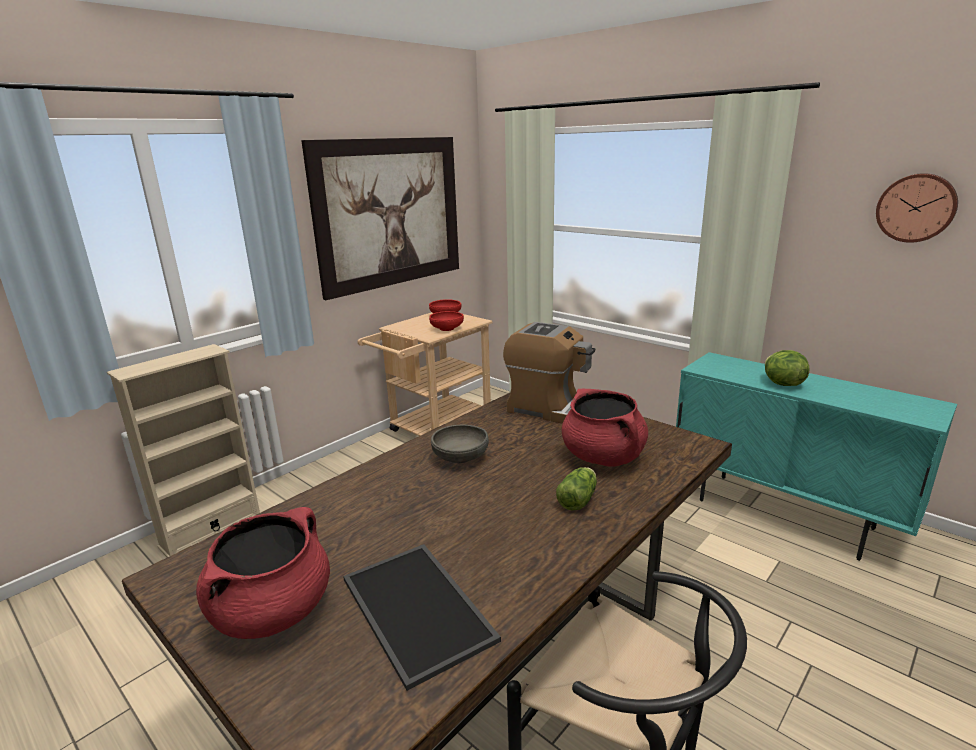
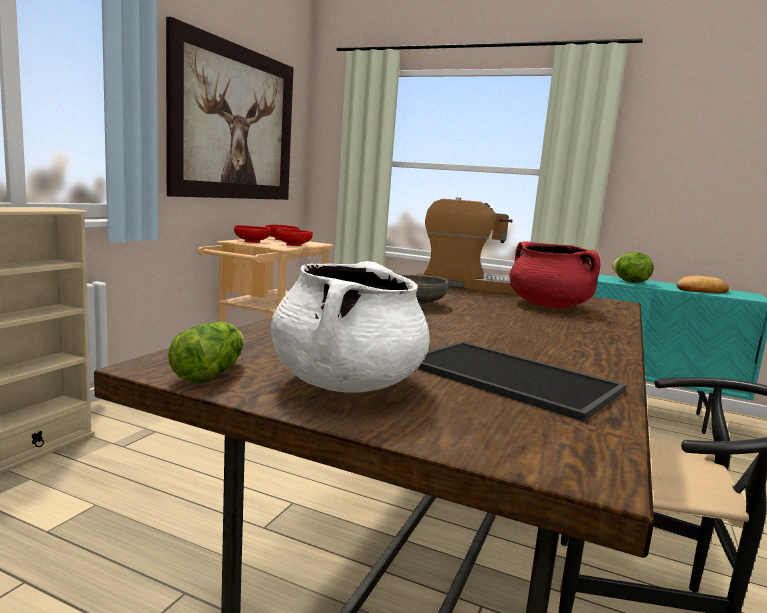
camera: 20 degrees left, 10 degrees down
red cooking pot [196,507,330,639] -> white cooking pot [271,261,430,392]
lettuce [556,467,597,511] -> lettuce moved to [168,321,244,384]
wall clock [876,173,958,243] -> none
none -> red bowl [234,225,271,243]
none -> bread [676,276,729,293]

